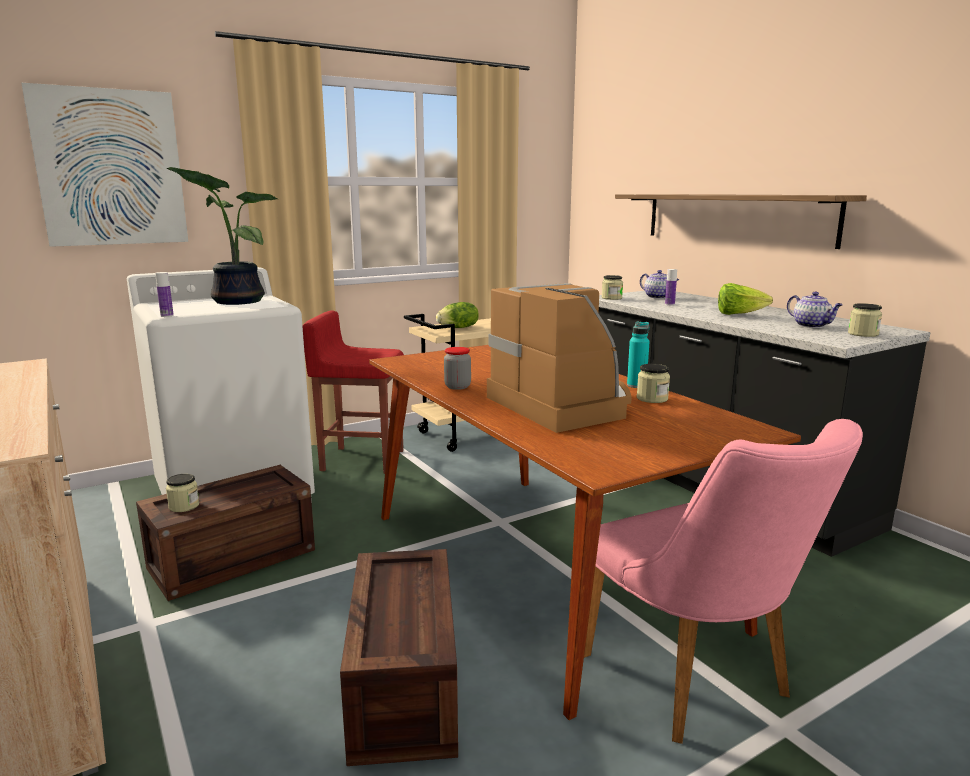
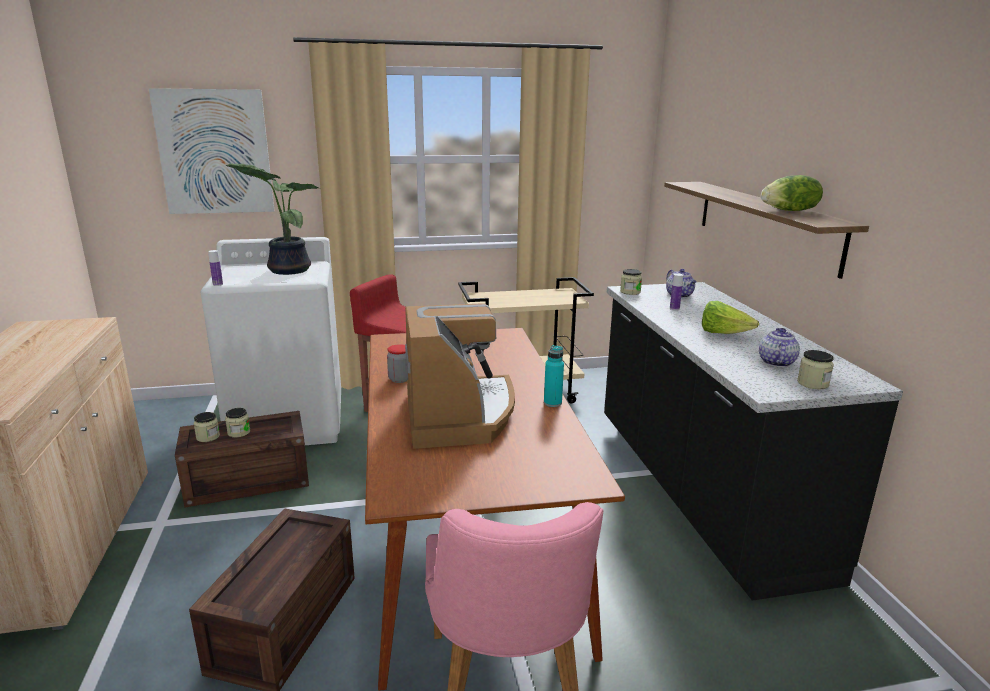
camera: 20 degrees right, 5 degrees up
lettuce [436,302,479,328] -> lettuce moved to [761,175,823,211]
jar [637,364,670,403] -> jar moved to [225,408,250,438]
teapot [787,291,843,328] -> teapot turned 150 degrees counterclockwise [759,328,800,367]

